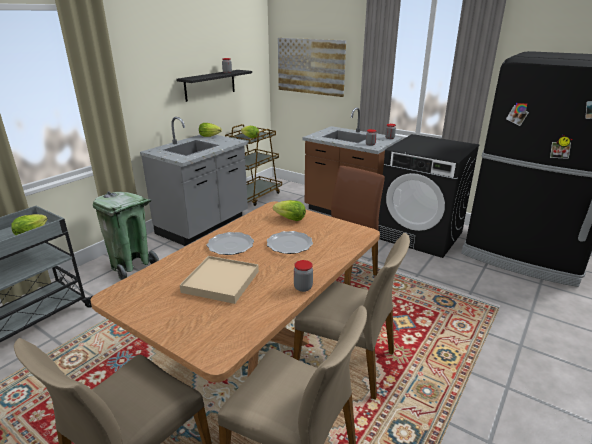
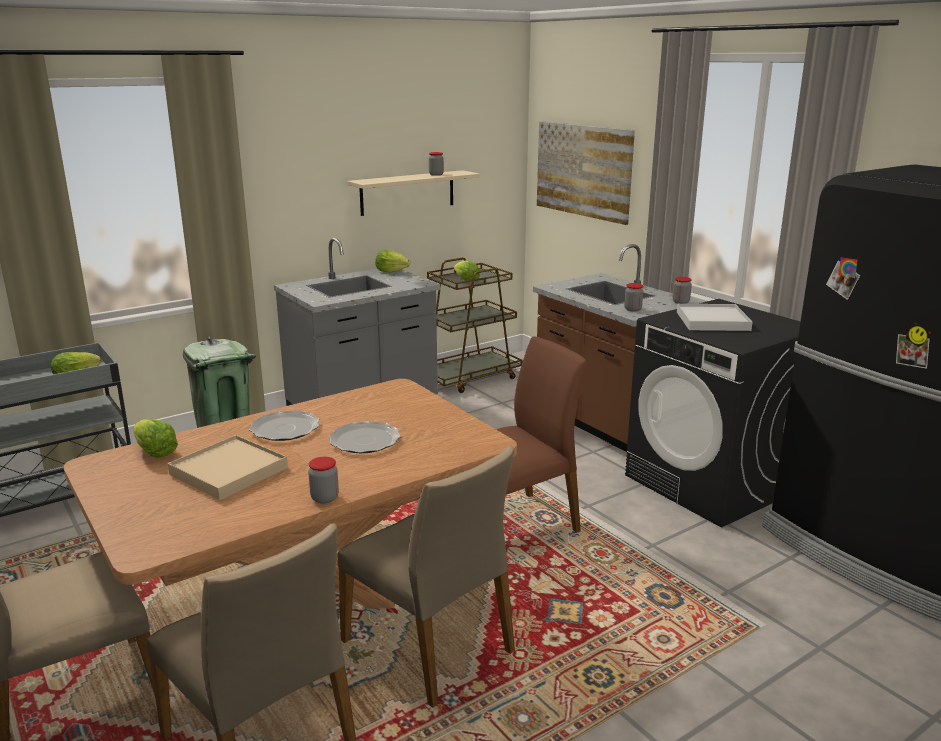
camera: 20 degrees right, 5 degrees down
black shelf [176,70,252,102] -> beige shelf [347,170,480,216]
lettuce [273,200,306,221] -> lettuce moved to [133,419,178,458]
none -> white tray [677,304,752,331]

